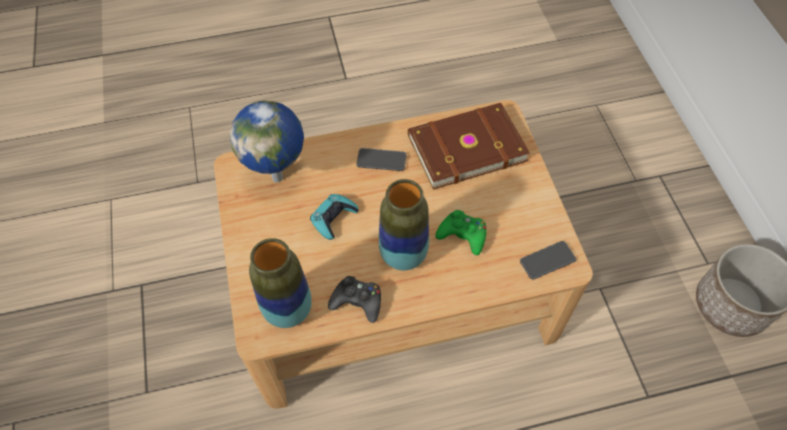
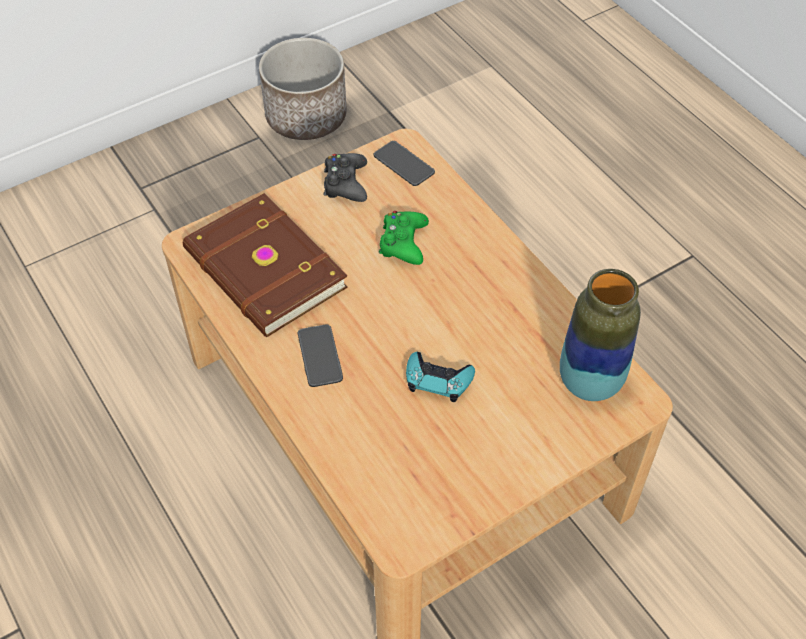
camera: 110 degrees left, 5 degrees down
globe [230,100,304,183] -> none
black game controller [328,276,381,323] -> black game controller moved to [324,153,367,202]
vase [379,179,429,270] -> none

